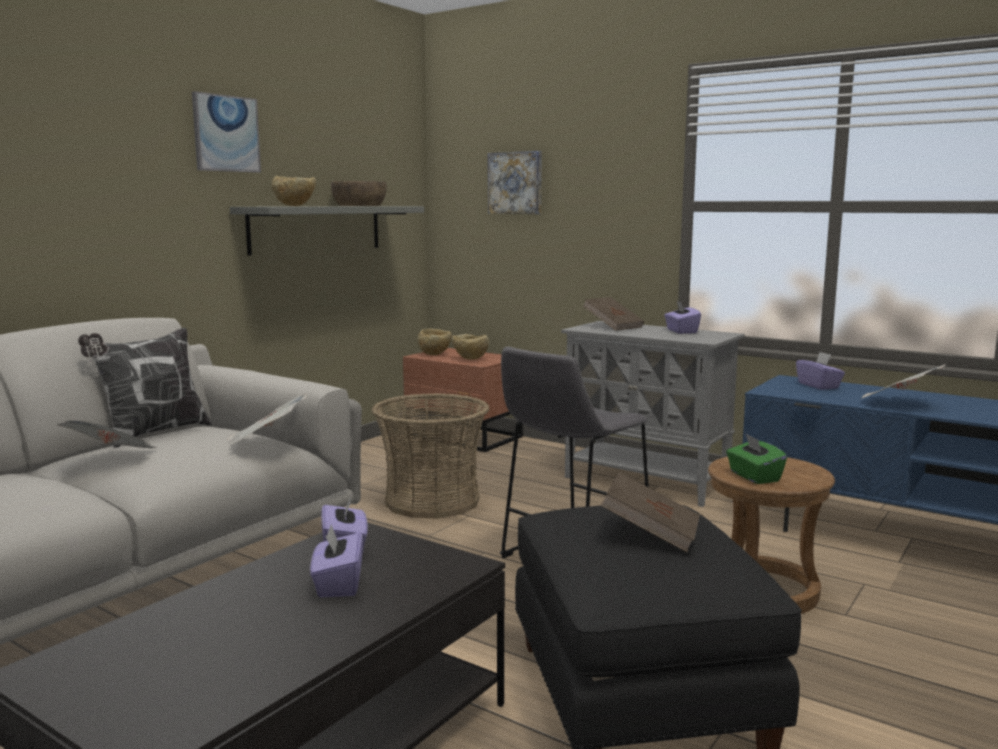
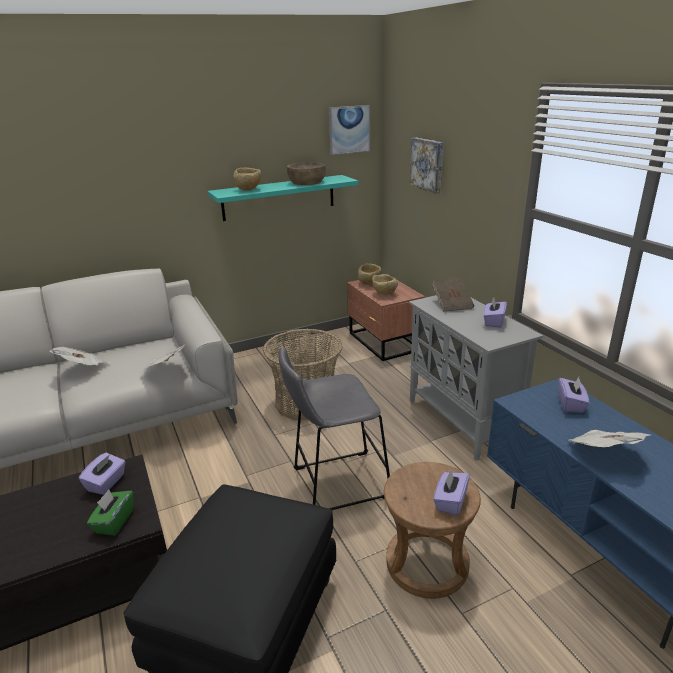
camera: 30 degrees right, 15 degrees up
pillow [78,328,212,448] -> none
picture [192,91,261,173] -> picture moved to [329,105,370,155]
grey shelf [230,206,424,256] -> turquoise shelf [208,175,359,221]
purple tissue box [310,525,363,598] -> purple tissue box moved to [433,470,470,516]
brown book [600,472,700,552] -> none
green tissue box [726,434,787,484] -> green tissue box moved to [87,489,134,536]

